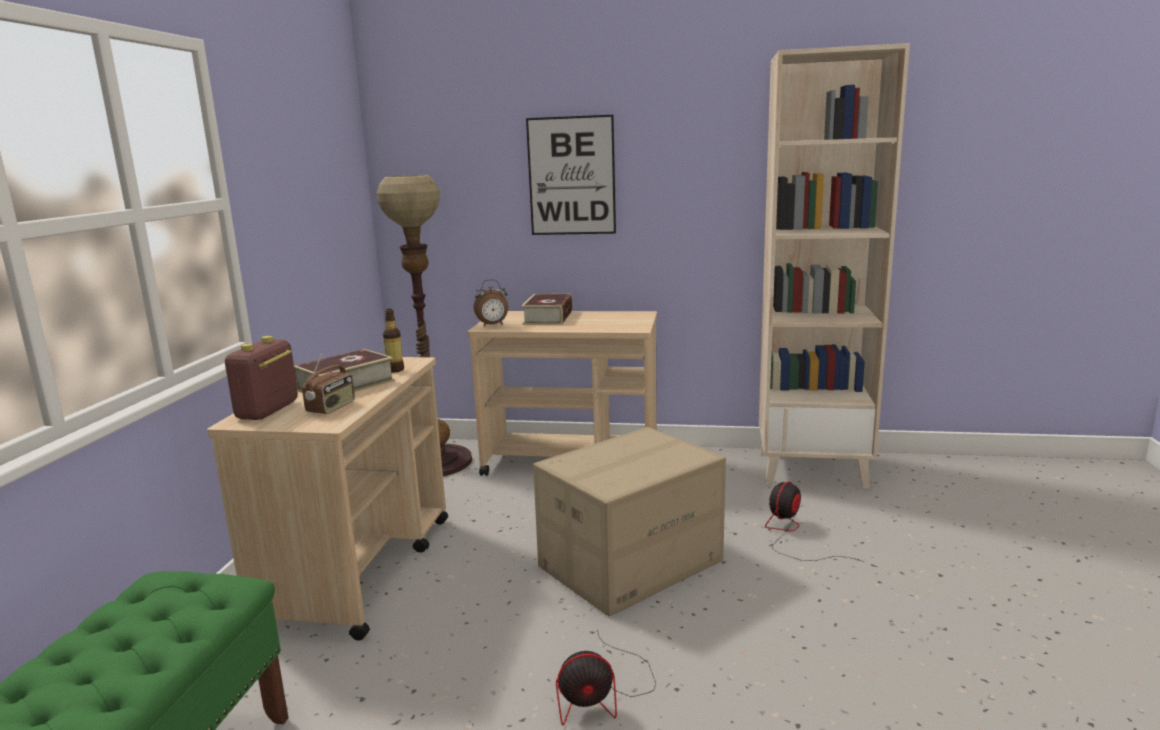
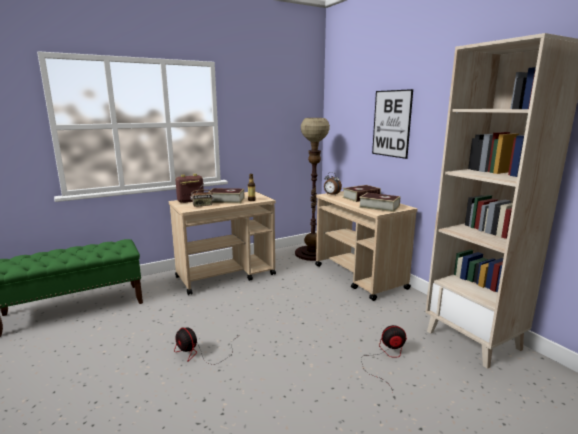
camera: 50 degrees right, 0 degrees up
cardboard box [533,427,726,616] -> none
none -> book [359,193,400,212]

